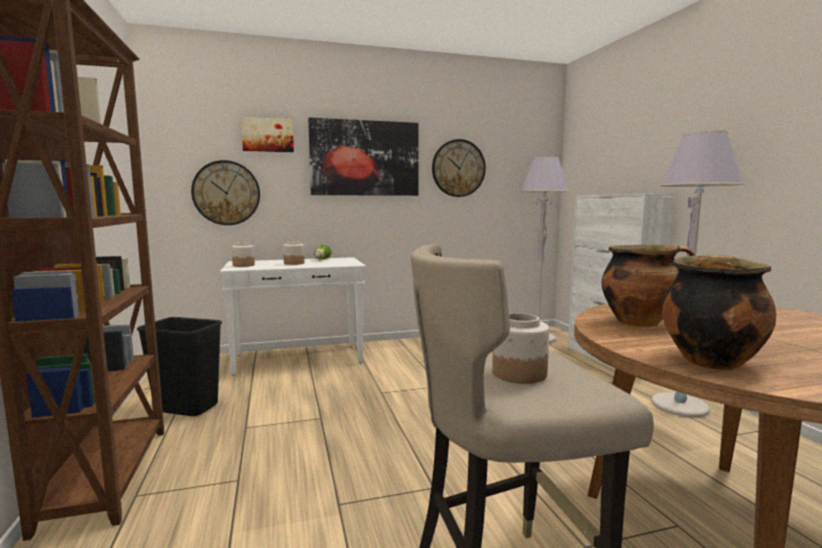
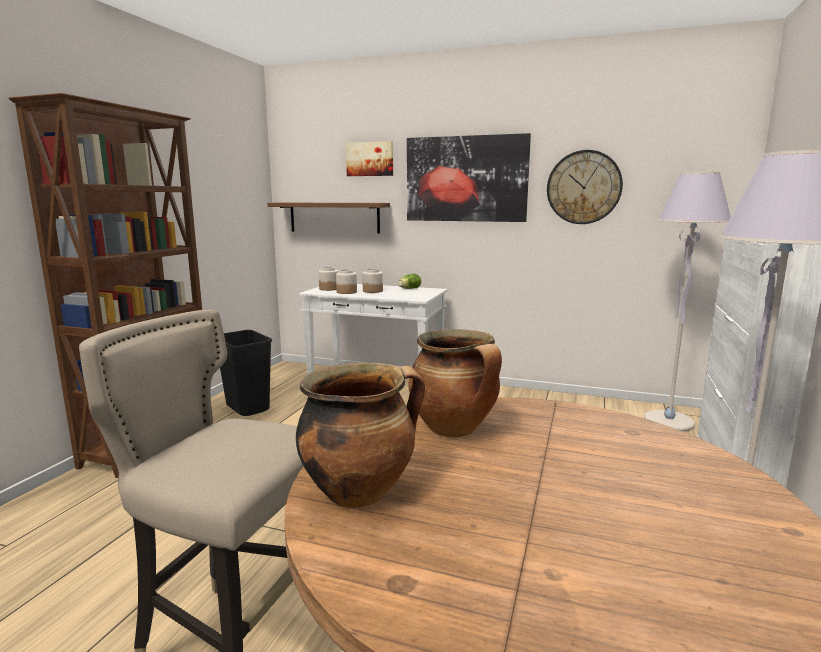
camera: 35 degrees right, 5 degrees up
wall clock [191,160,260,225] -> brown shelf [267,203,390,233]
jar [492,313,549,384] -> jar moved to [336,269,357,294]

